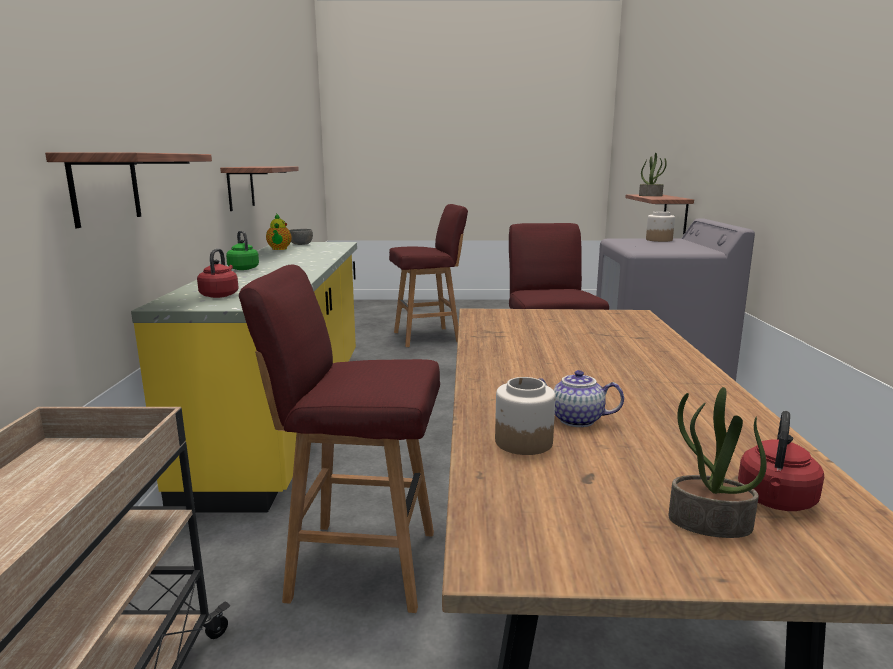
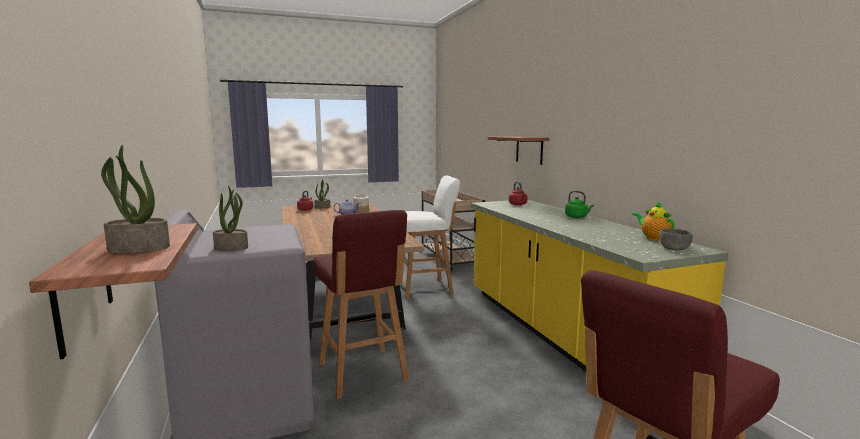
camera: 160 degrees right, 5 degrees down
shelf [220,166,299,211] -> none
red stool [239,265,440,613] -> white stool [404,176,460,299]
jar [646,211,675,242] -> potted plant [213,186,248,251]

